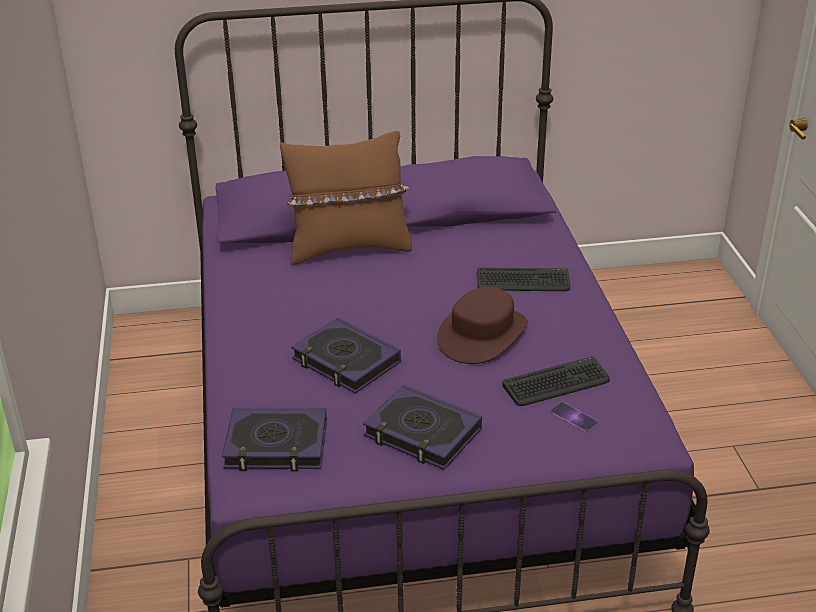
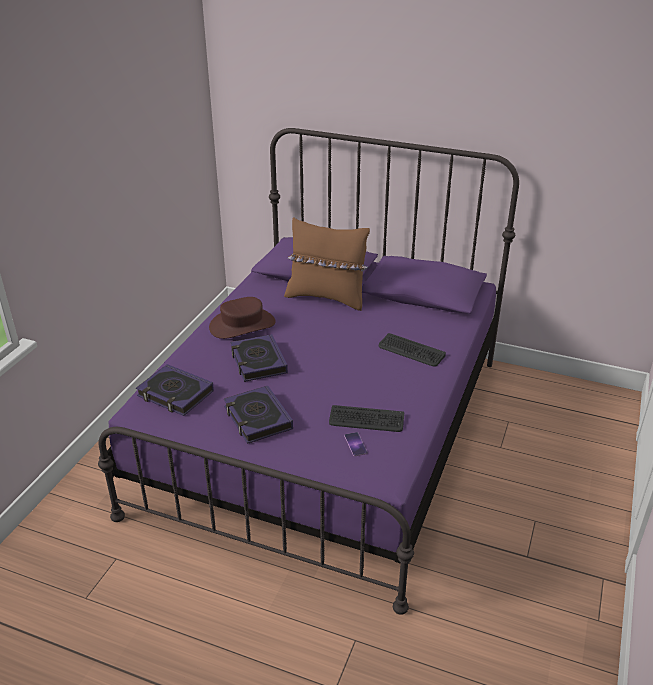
camera: 30 degrees right, 0 degrees up
brown hat [437,286,528,364] -> brown hat moved to [209,297,276,339]

